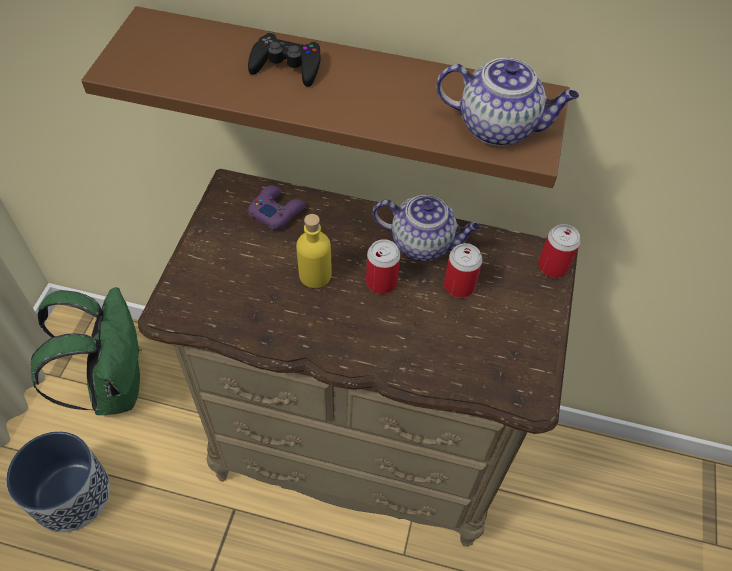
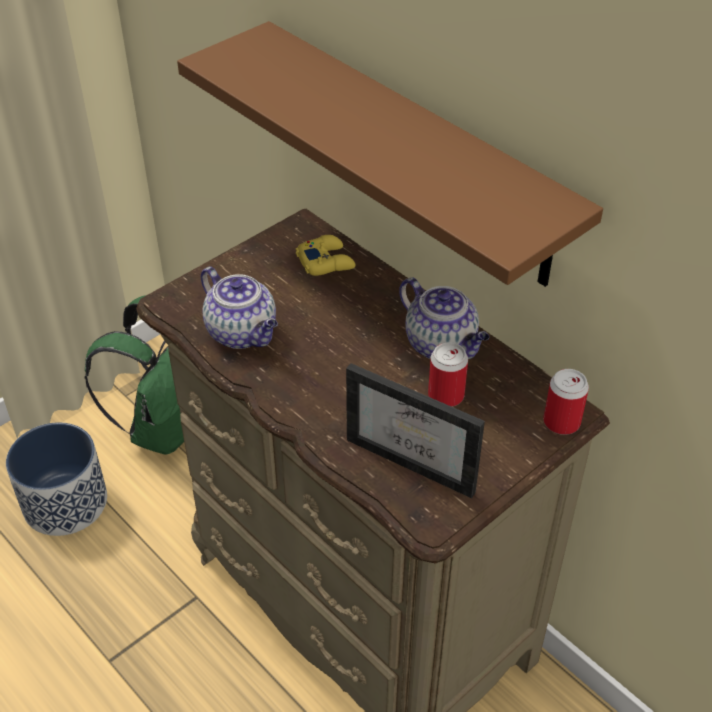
camera: 35 degrees right, 10 degrees down
black game controller [248,32,321,87] -> none
purple game controller [248,185,305,230] -> yellow game controller [296,235,356,276]
yellow bottle [296,214,332,288] -> none
can [366,239,401,294] -> none
teapot [436,58,579,146] -> teapot moved to [201,267,278,349]
none -> picture frame [346,363,485,498]

